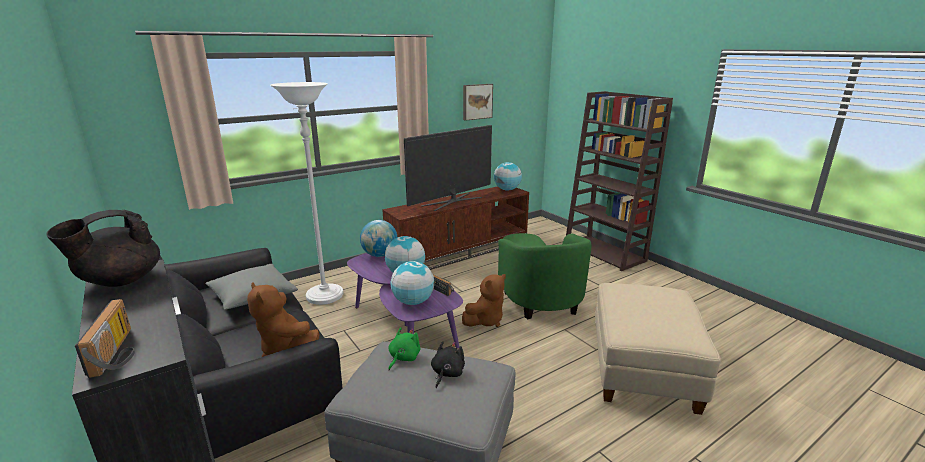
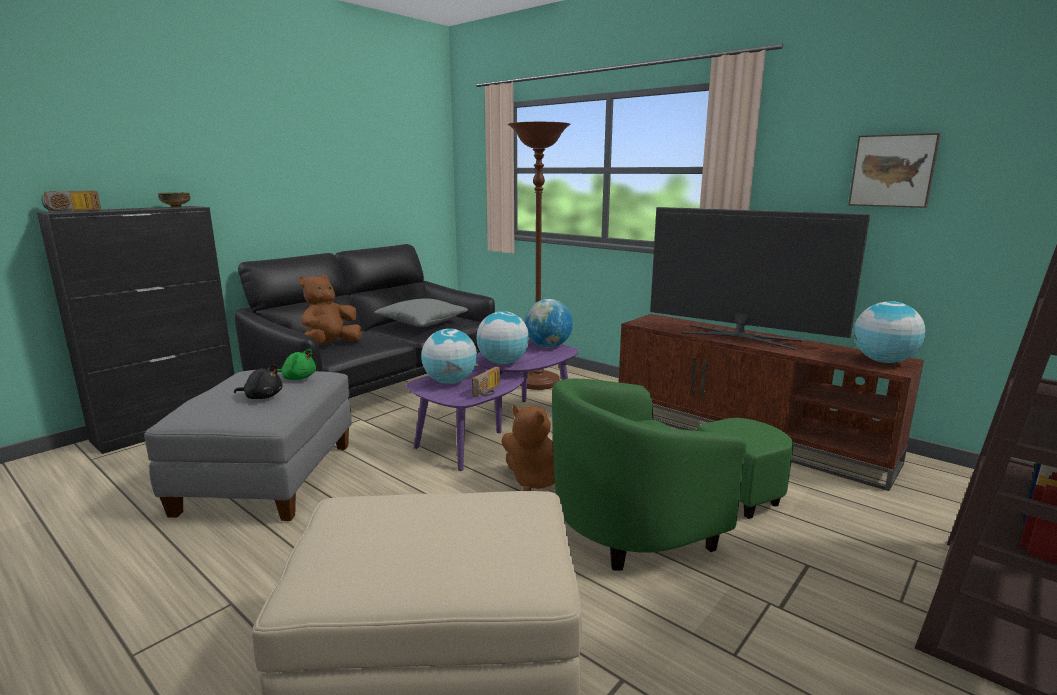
camera: 75 degrees right, 5 degrees down
black teapot [46,210,160,287] -> bowl [158,192,190,207]
white floor lamp [270,82,343,305] -> brown floor lamp [508,122,571,390]

